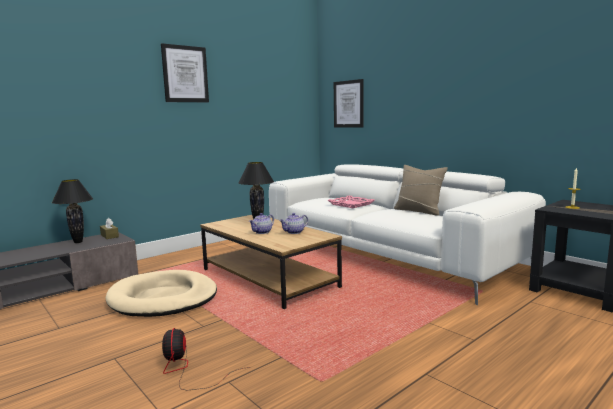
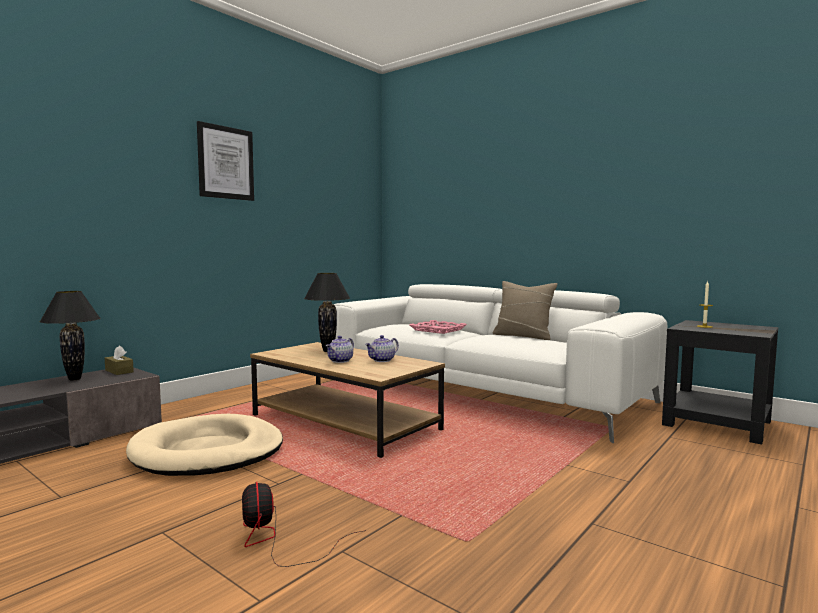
camera: 10 degrees left, 5 degrees down
picture [334,79,363,128] -> none

